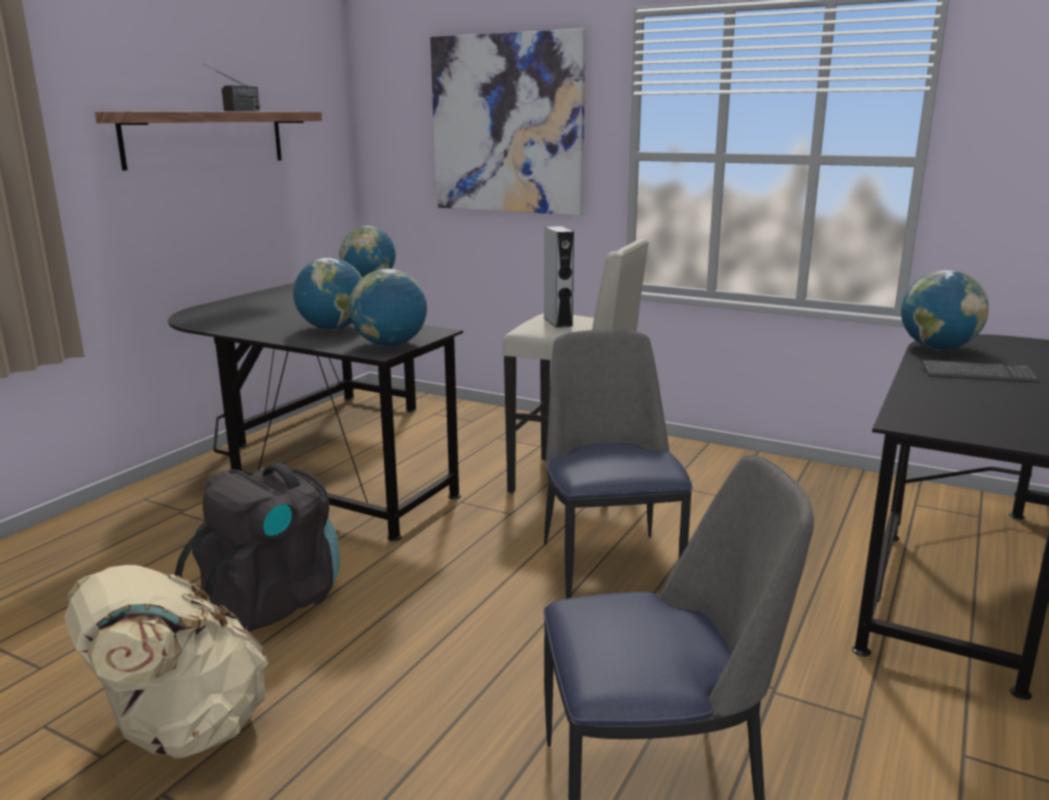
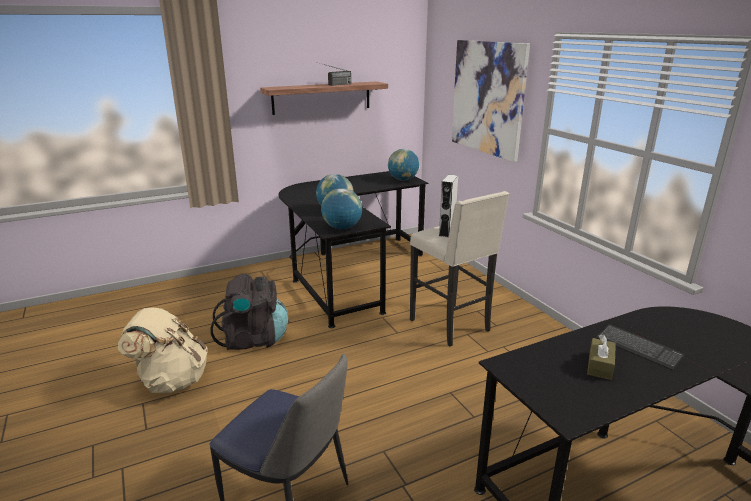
camera: 35 degrees right, 5 degrees up
chair [544,330,693,599] -> none
globe [901,270,989,349] -> none
none -> brown tissue box [587,335,616,380]

